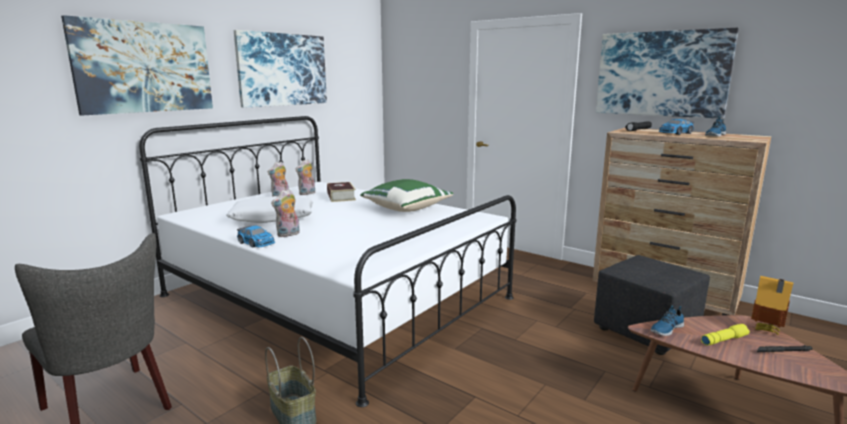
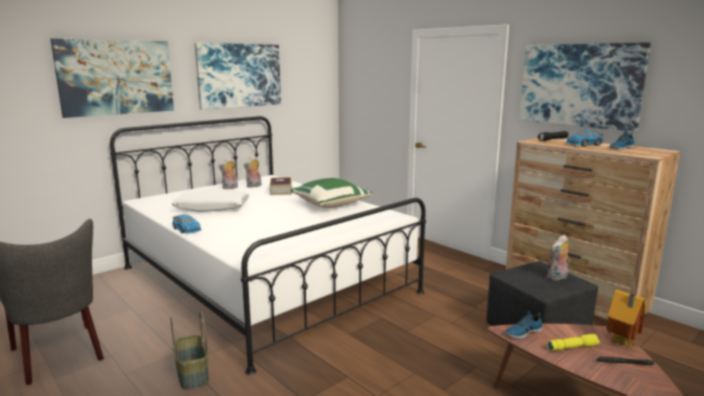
camera: 10 degrees right, 0 degrees up
plush toy [271,189,300,237] -> plush toy moved to [547,234,570,280]

